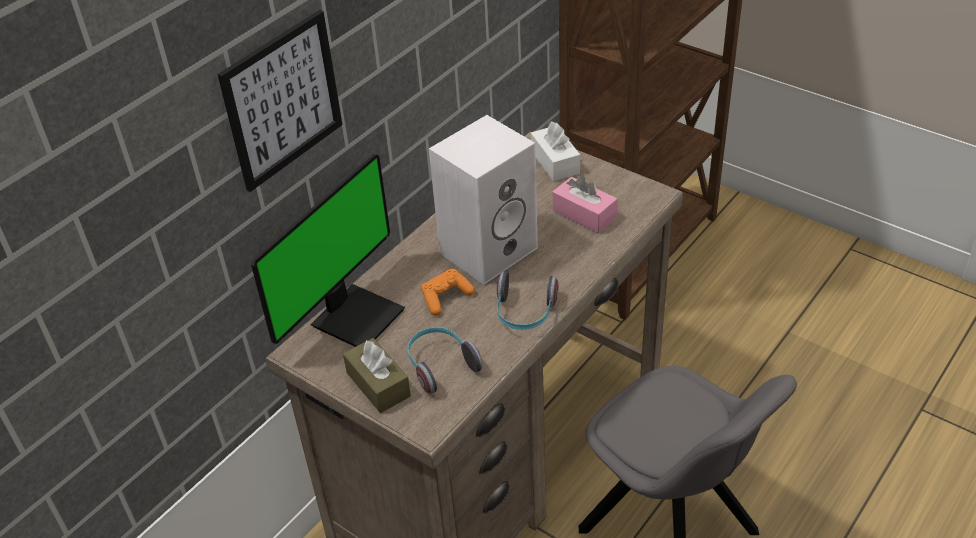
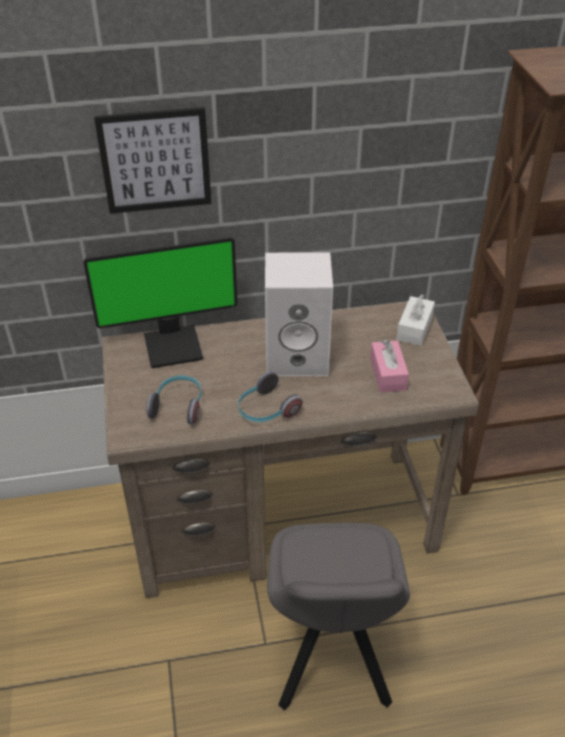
camera: 40 degrees right, 0 degrees up
brown tissue box [343,338,411,413] -> none
orange game controller [421,269,475,316] -> none

